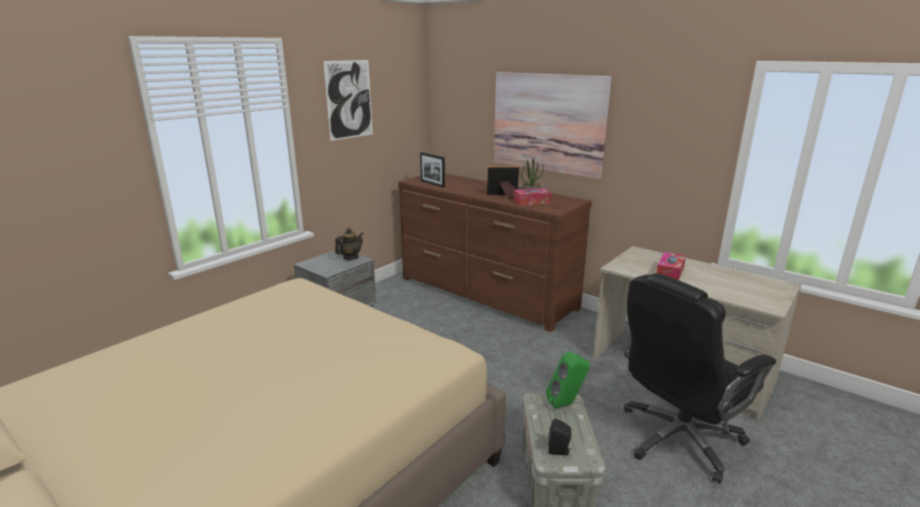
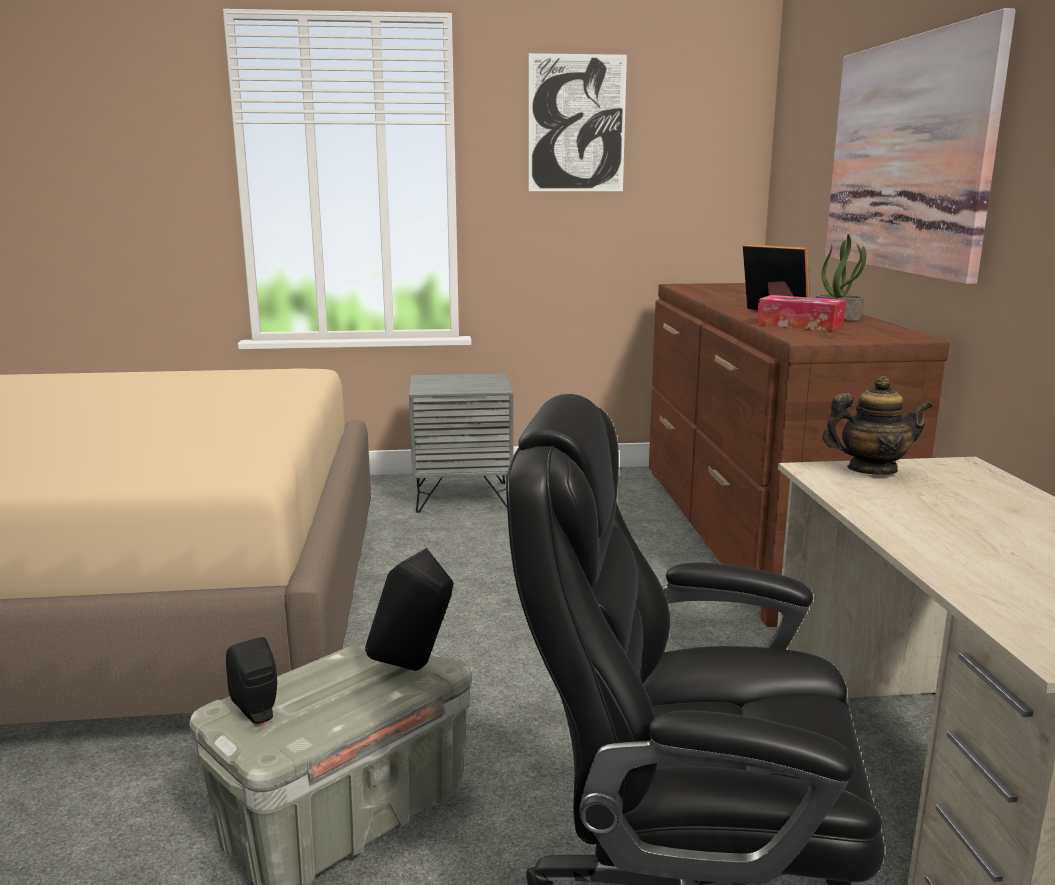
camera: 45 degrees right, 5 degrees down
teapot [335,228,364,260] -> teapot moved to [822,376,933,475]
picture frame [420,152,445,188] -> none
green speaker [546,352,590,409] -> black speaker [365,548,453,671]
tissue box [657,252,686,280] -> none

